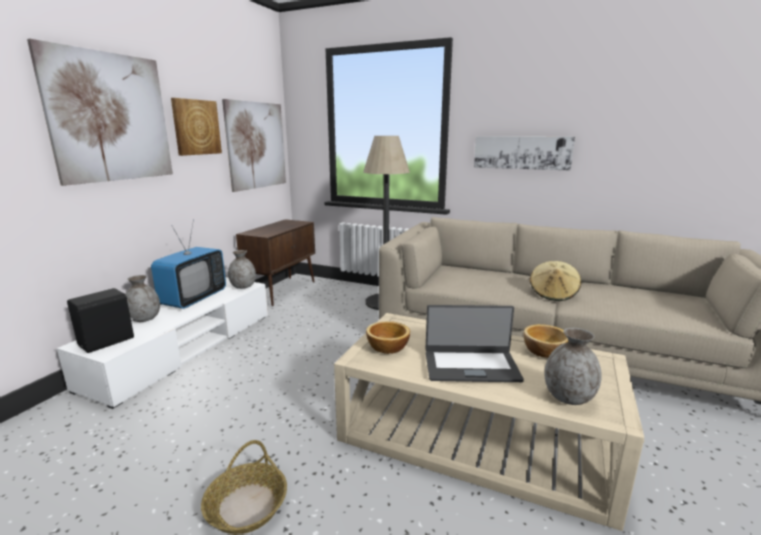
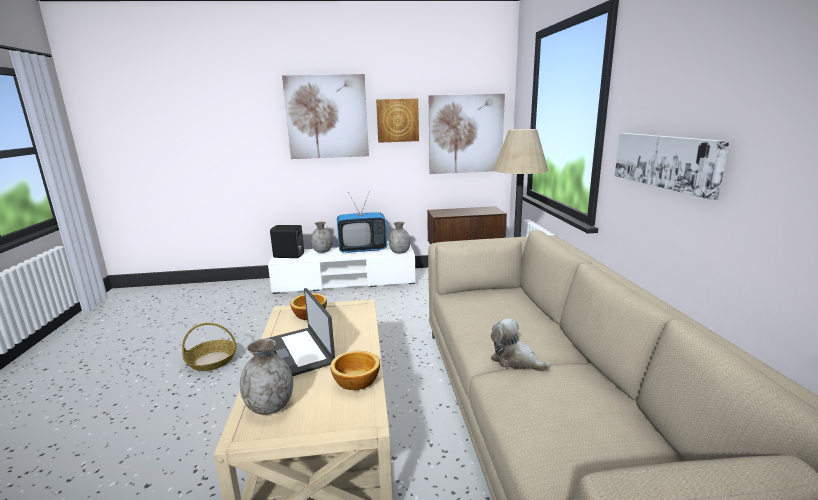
camera: 60 degrees right, 0 degrees up
beige hat [530,261,581,301] -> plush toy [491,318,551,372]

